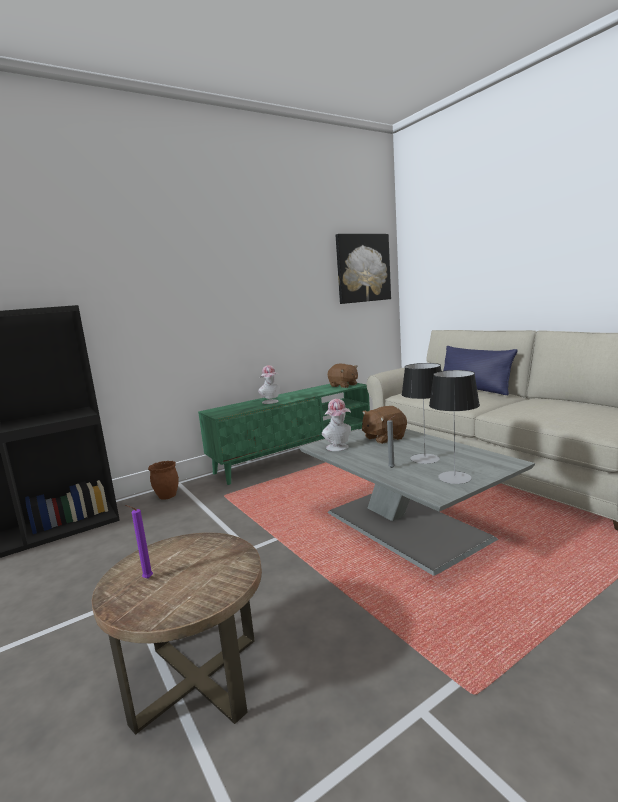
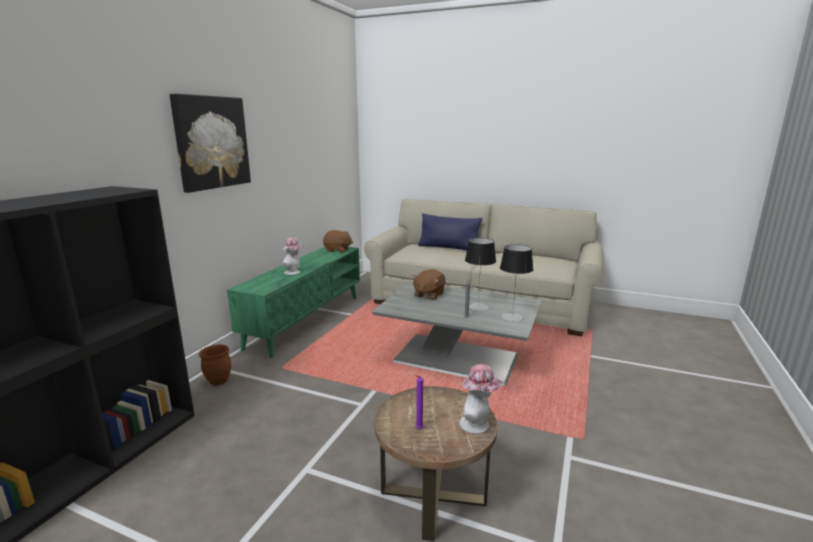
camera: 35 degrees left, 5 degrees up
hat [322,399,351,451] -> hat moved to [459,364,503,434]
picture [336,234,391,304] -> picture moved to [169,94,251,193]

